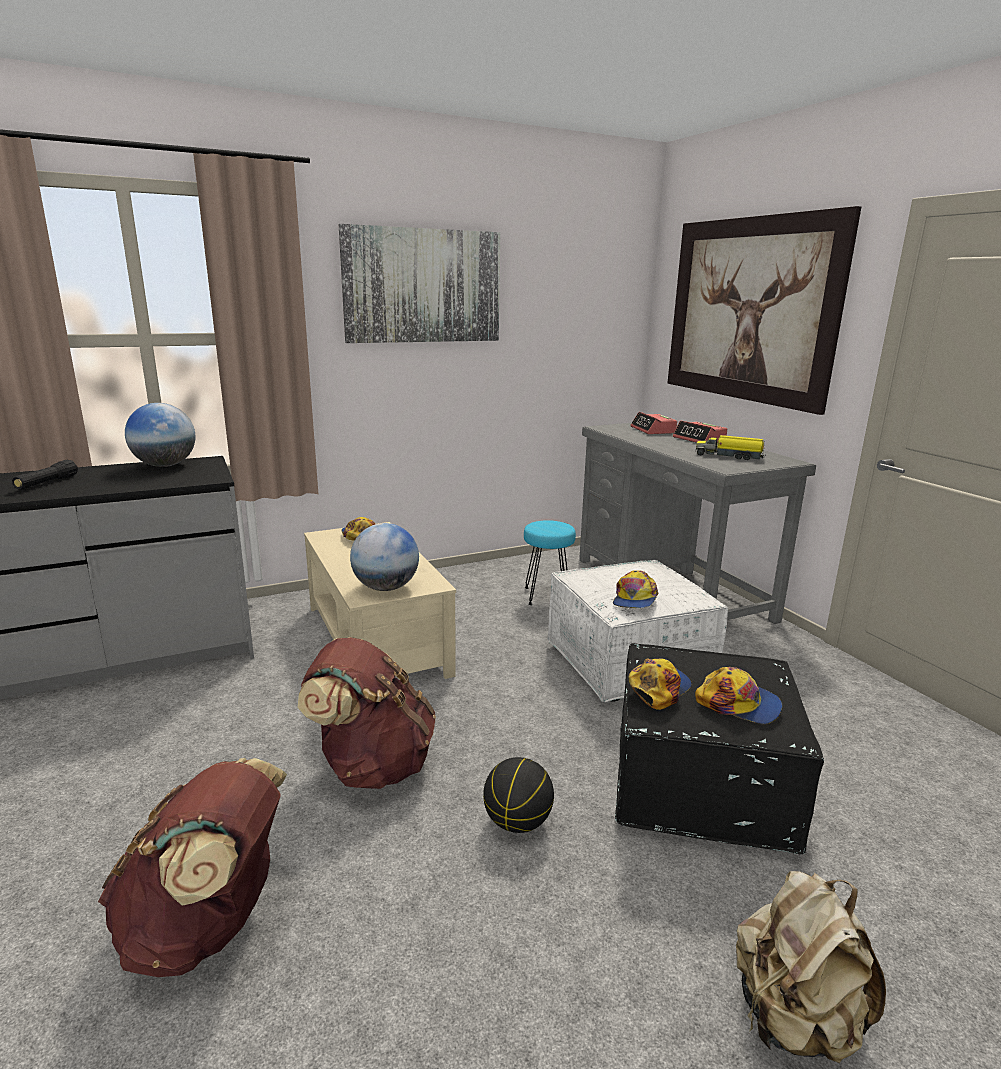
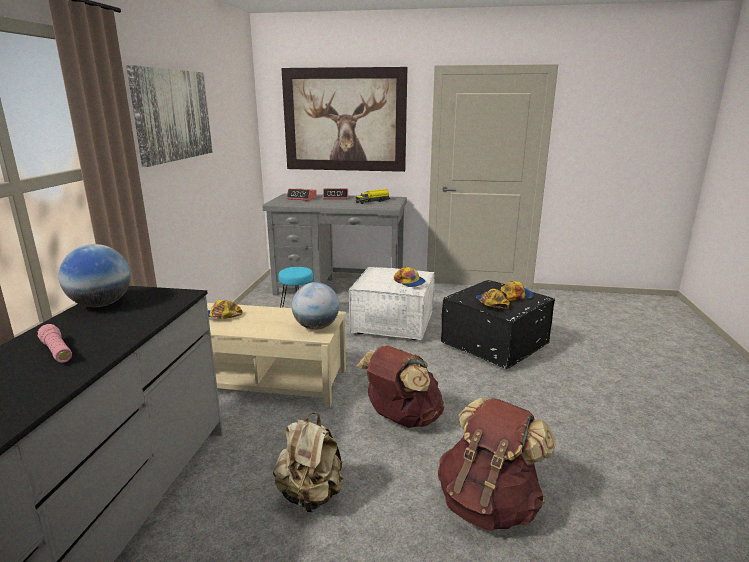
camera: 55 degrees left, 0 degrees up
black flashlight [12,460,78,490] -> pink flashlight [38,324,72,363]
basketball [483,757,554,833] -> none
beige backpack [736,871,886,1063] -> beige backpack moved to [273,412,344,512]

